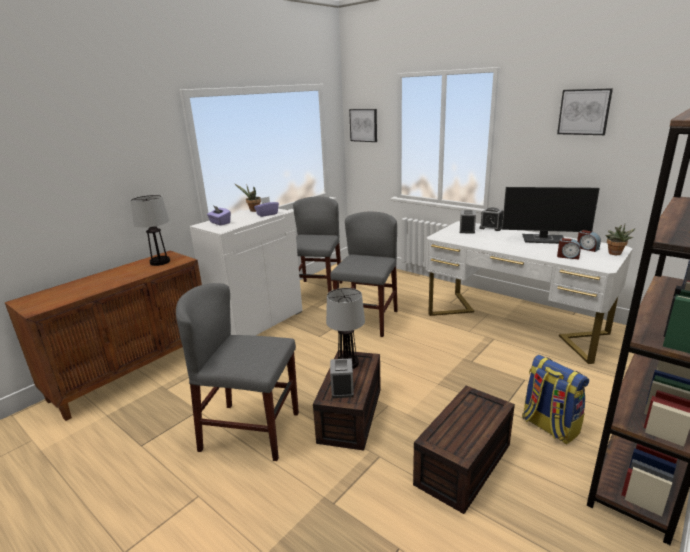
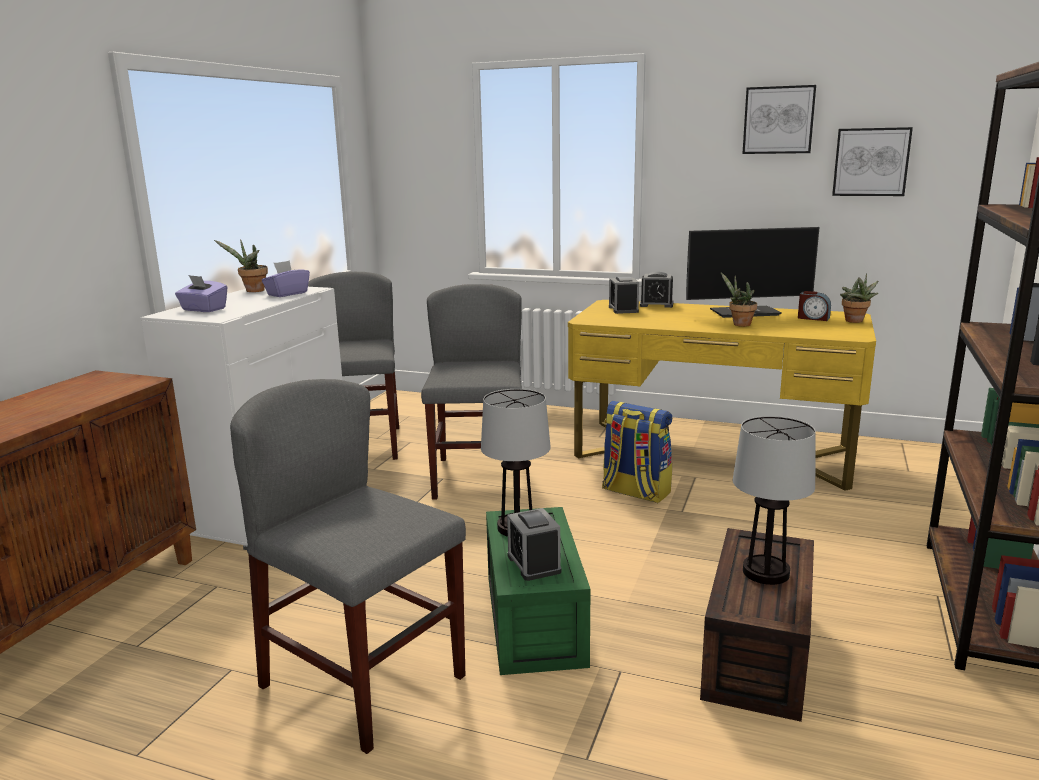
camera: 20 degrees left, 5 degrees down
table lamp [131,195,170,266] -> table lamp moved to [733,416,816,585]
grey chair [176,283,299,461] -> grey chair turned 45 degrees clockwise [230,379,466,754]
brown storage box [313,350,381,451] -> green storage box [486,507,590,675]
picture [349,109,377,142] -> picture moved to [832,127,913,196]
white desk [426,221,633,364] -> yellow desk [568,300,876,491]
backpack [522,355,589,444] -> backpack moved to [602,401,672,503]
alarm clock [557,238,580,259] -> none
none -> potted plant [721,272,757,327]

